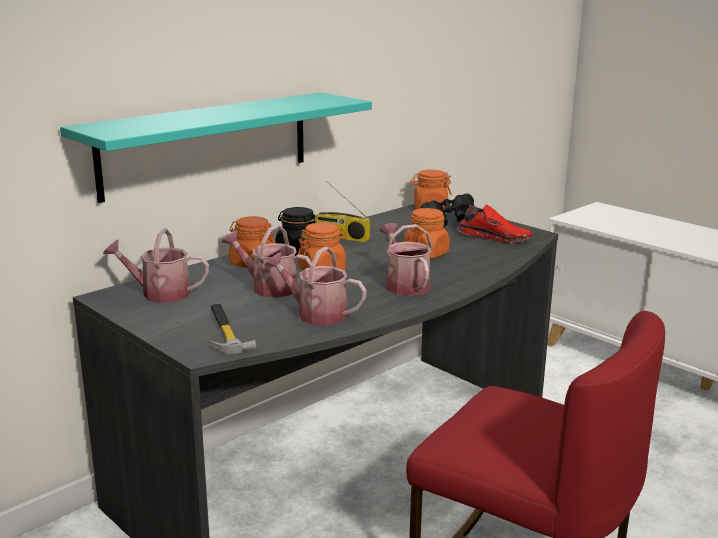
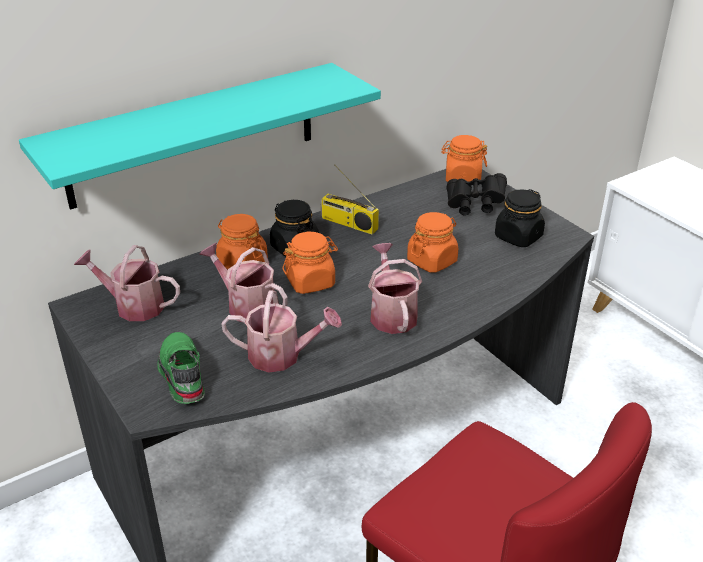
camera: 10 degrees right, 15 degrees up
hammer [209,304,256,354] -> green shoe [157,332,205,404]
watering can [264,246,367,325] -> watering can turned 150 degrees clockwise [221,290,342,372]
red shoe [458,205,532,243] -> black jar [495,189,545,247]

